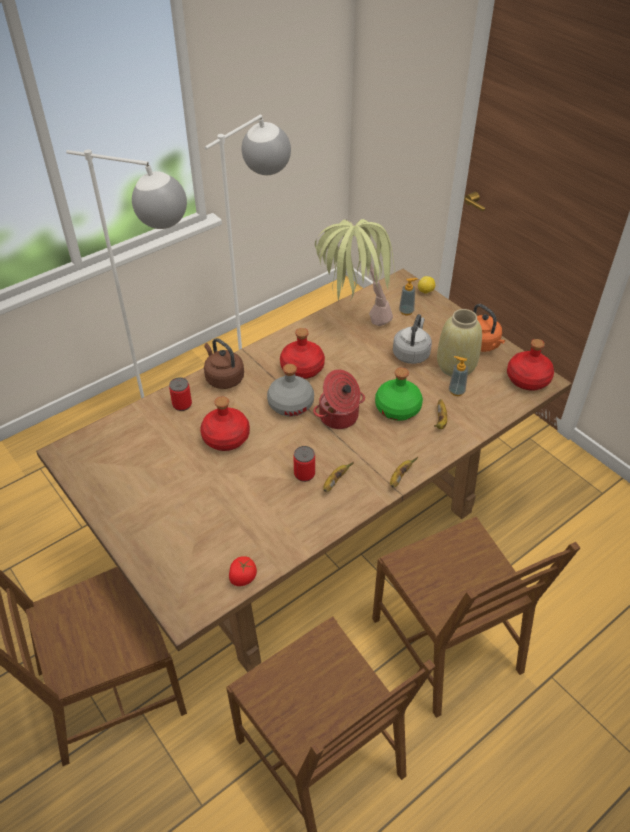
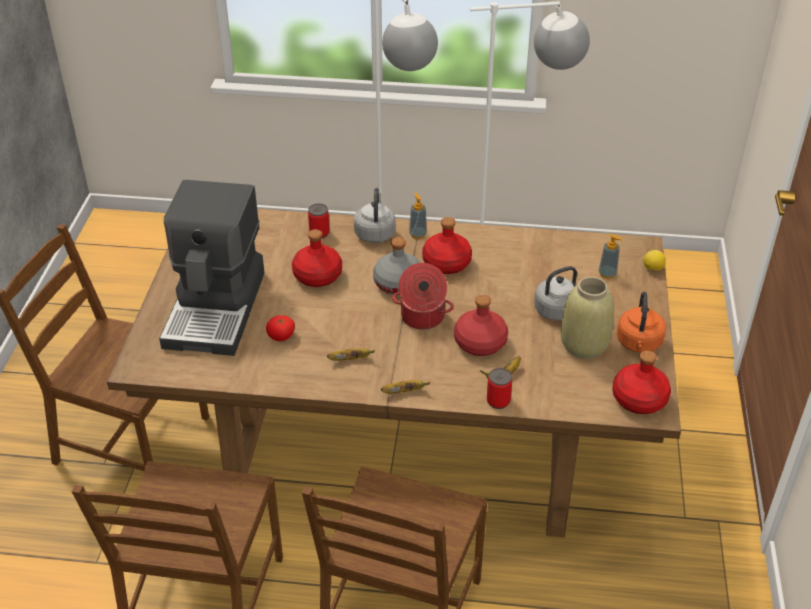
camera: 45 degrees right, 5 degrees down
brown kettle [204,338,244,389] -> grey kettle [354,188,396,243]
tomato [229,556,257,586] -> tomato moved to [266,315,295,341]
can [293,446,315,482] -> can moved to [487,368,512,409]
potted plant [315,219,395,326] -> none
green bottle [375,368,423,421] -> red bottle [454,295,508,356]
soap dispenser [449,356,468,396] -> soap dispenser moved to [409,192,427,239]
none -> coffee machine [159,180,264,356]

